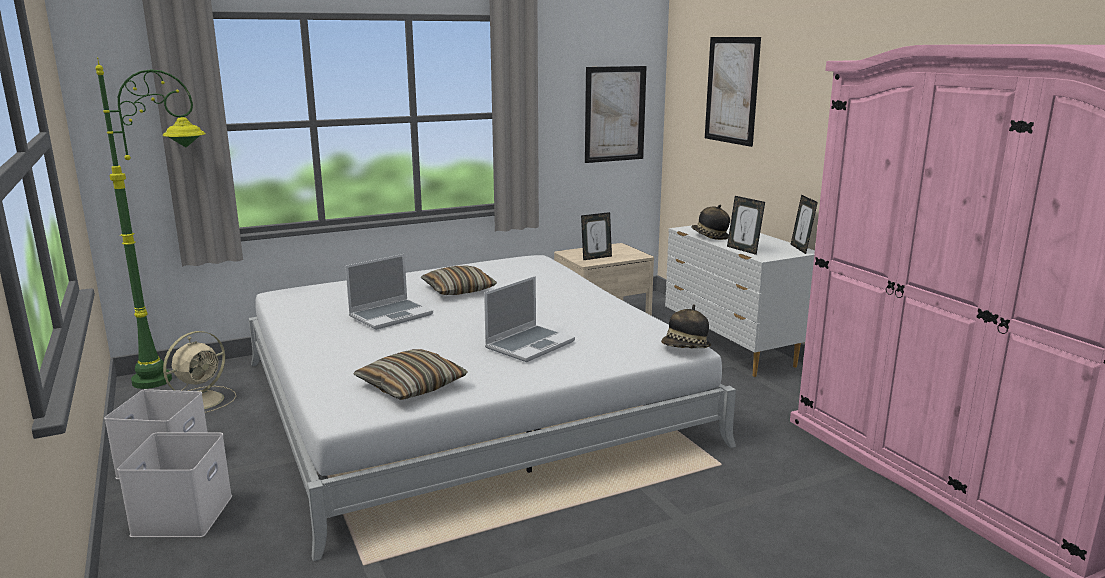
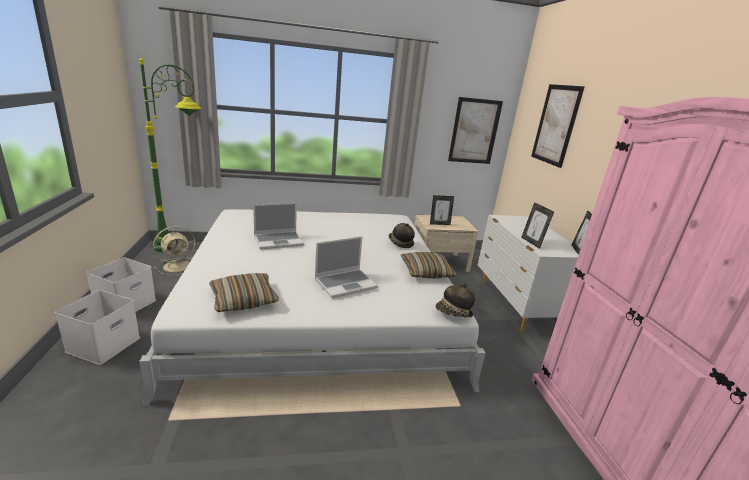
camera: 15 degrees right, 5 degrees up
pillow [420,266,497,295] -> pillow moved to [400,252,457,278]
hat [691,205,730,240] -> hat moved to [389,223,415,248]

